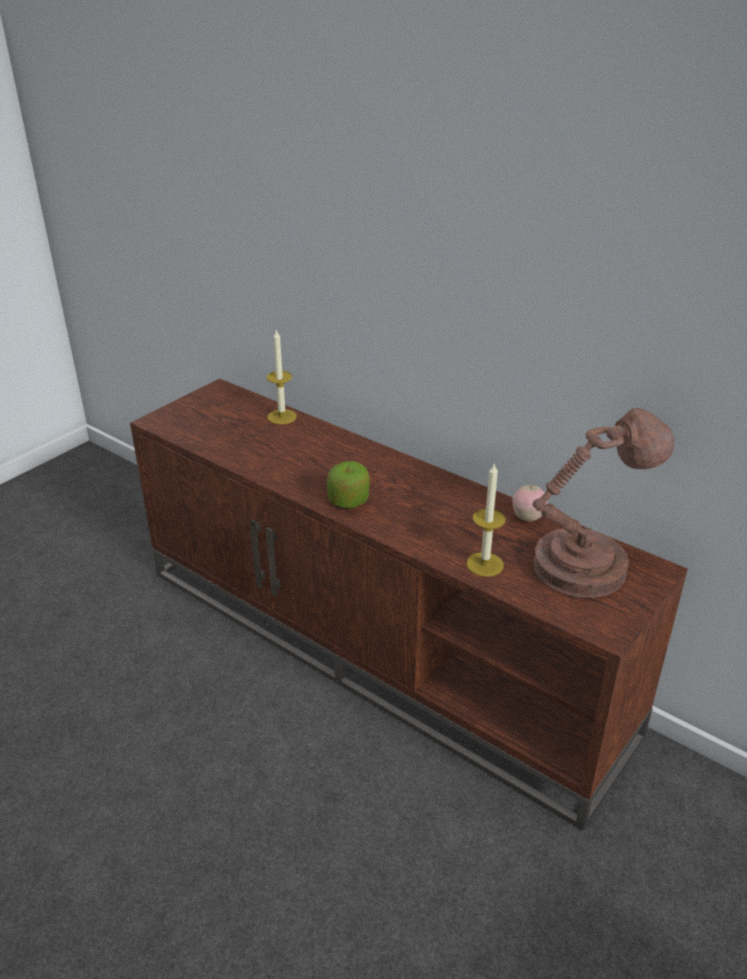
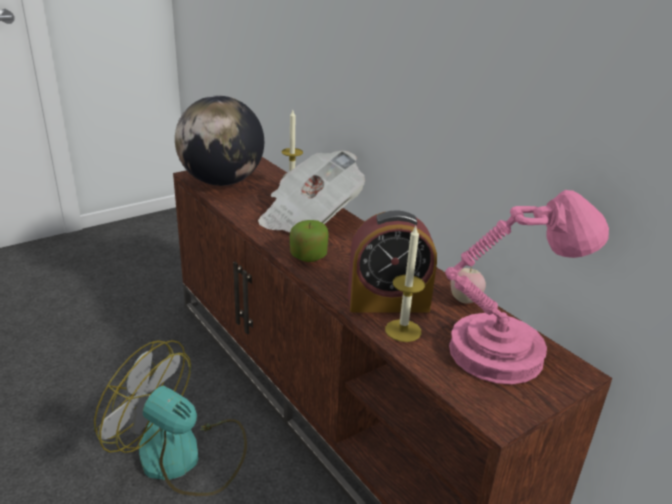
camera: 15 degrees right, 5 degrees down
brown table lamp [532,408,675,598] -> pink table lamp [445,190,609,385]
none -> fan [94,340,247,496]
none -> globe [175,96,264,186]
none -> newspaper [258,151,365,232]
none -> alarm clock [348,210,437,313]

